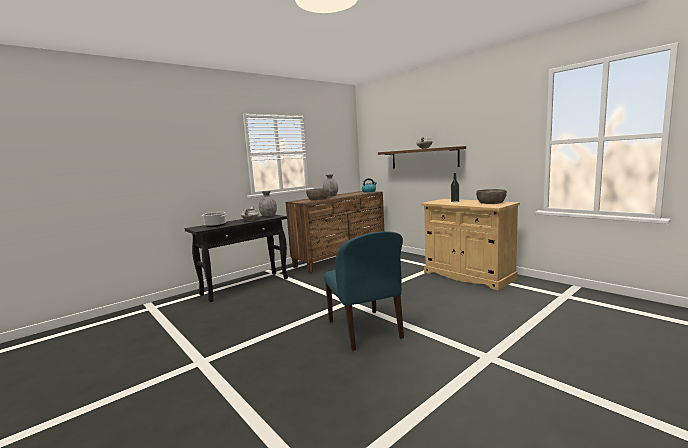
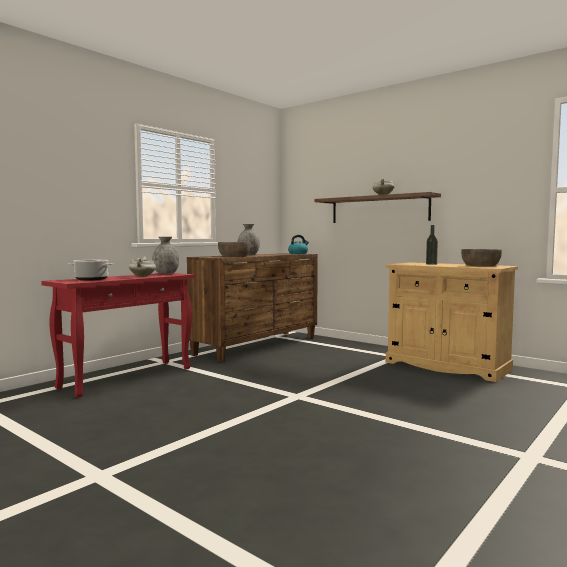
camera: 10 degrees left, 5 degrees down
black console table [185,215,288,302] -> red console table [41,273,195,398]
blue chair [324,231,404,351] -> none

